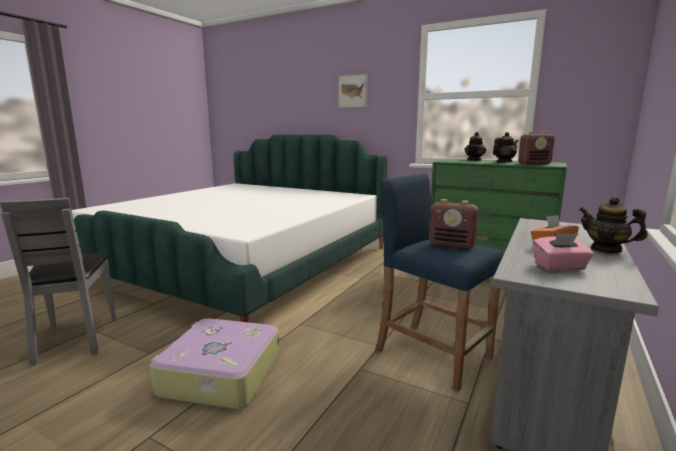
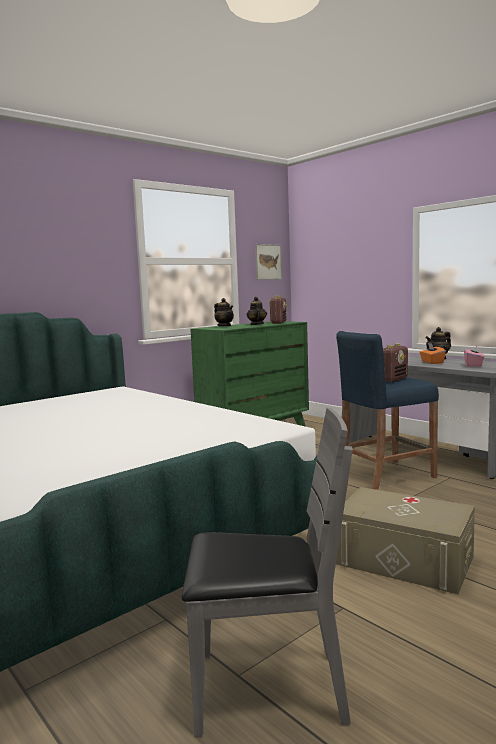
camera: 70 degrees left, 5 degrees down
suitcase [150,318,280,409] -> beige storage box [336,487,475,594]
picture [338,73,368,108] -> picture moved to [255,244,282,280]

